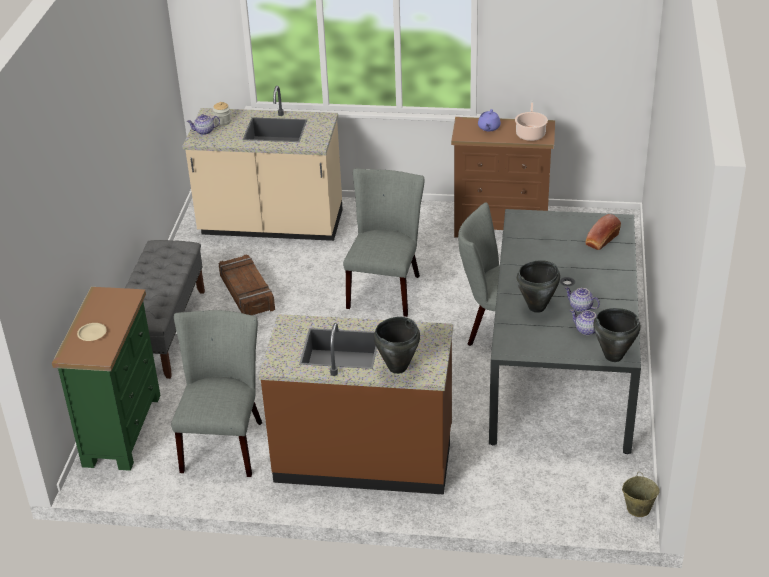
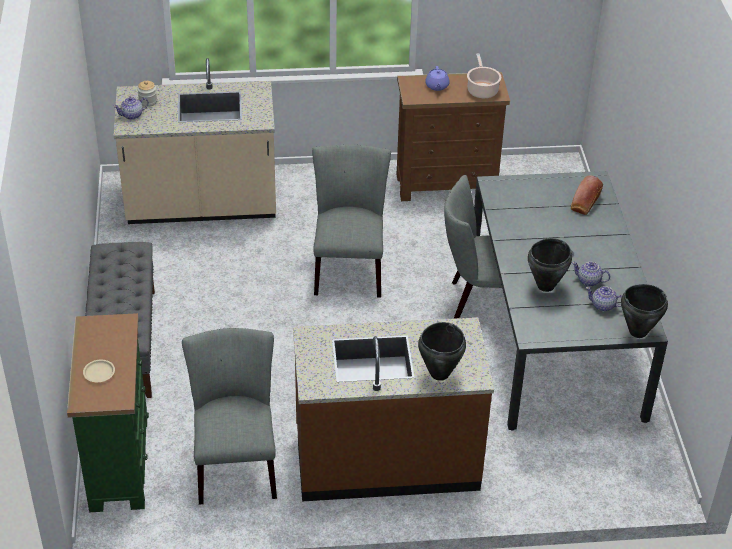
camera: 15 degrees left, 5 degrees up
crate [218,254,275,315] -> none
beige bucket [622,472,660,517] -> none

